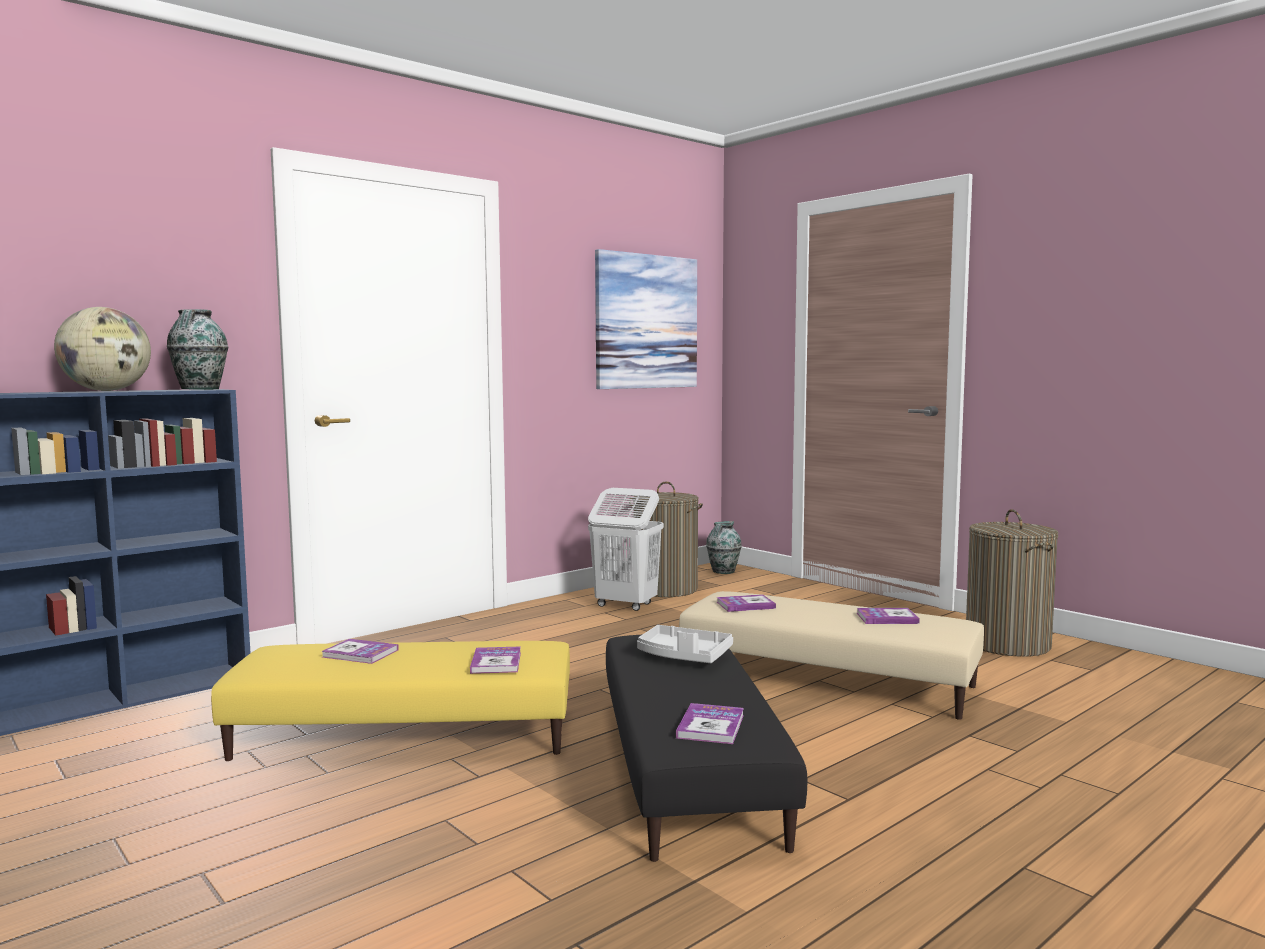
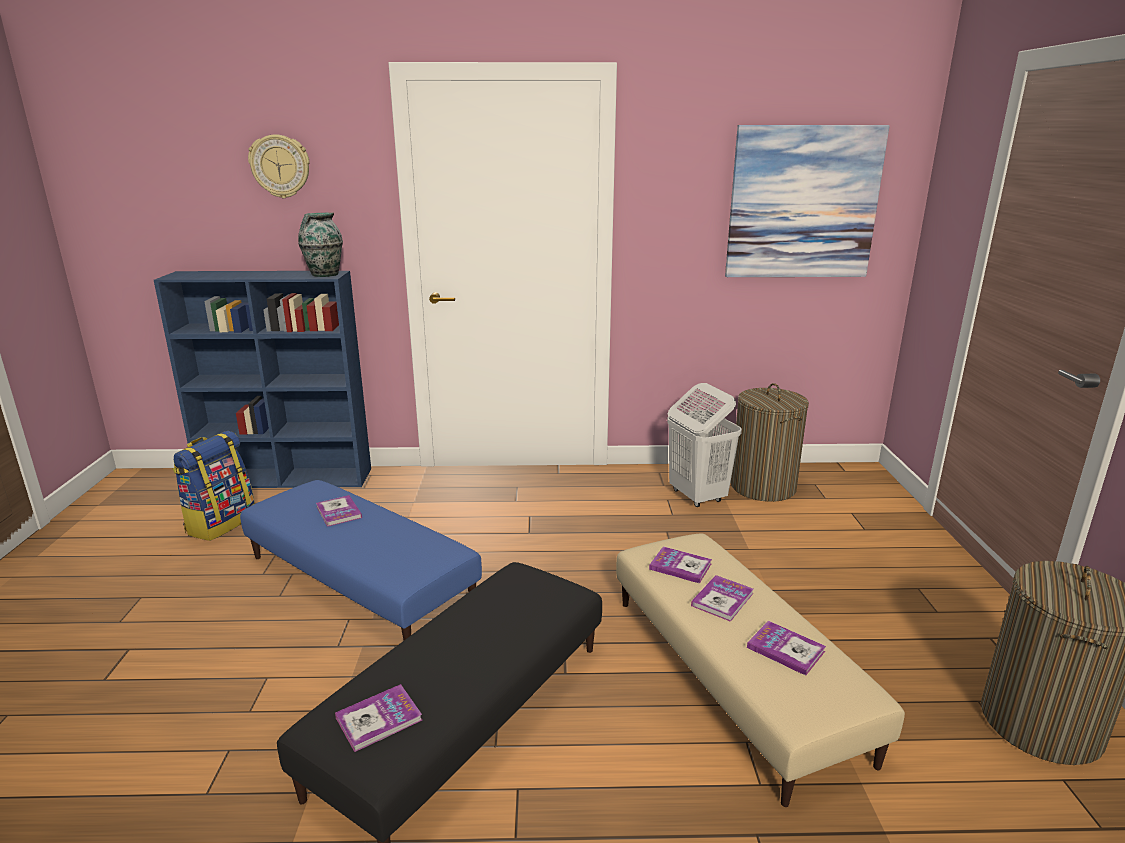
camera: 40 degrees right, 15 degrees up
globe [54,307,151,391] -> none
yellow ottoman [211,641,570,761] -> blue ottoman [240,480,482,640]
book [470,647,521,674] -> book moved to [691,575,753,622]
grey tray [637,625,733,663] -> none
vase [706,521,742,574] -> none
none -> backpack [172,431,255,541]
none -> wall clock [248,134,310,198]

